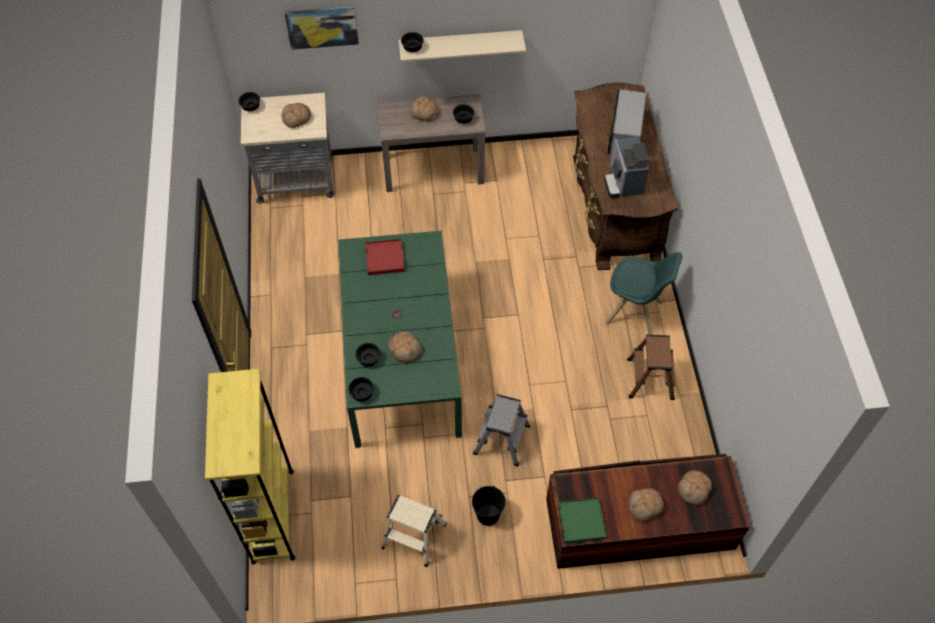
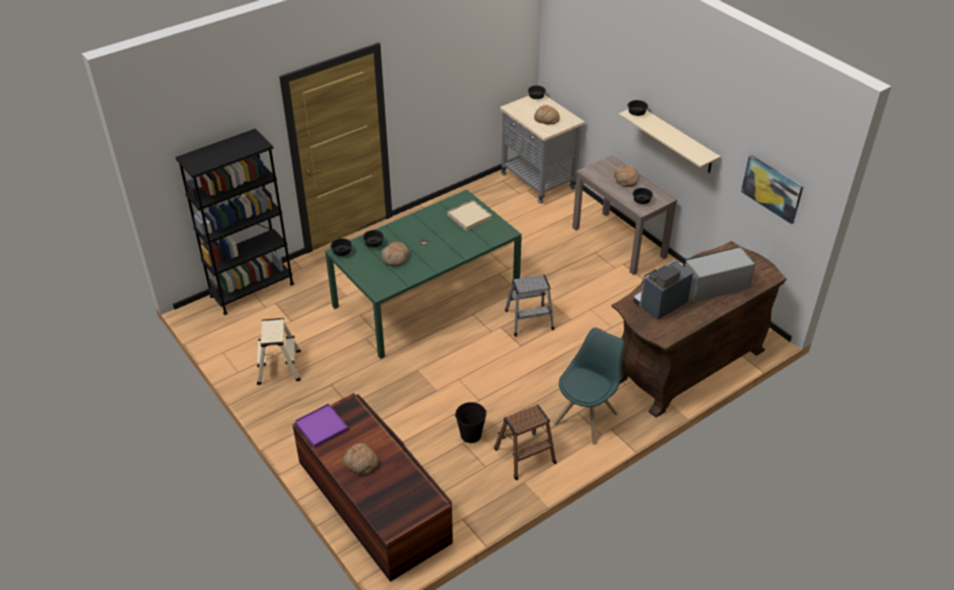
camera: 60 degrees right, 15 degrees down
yellow bookcase [205,369,296,565] -> black bookcase [175,129,294,315]
picture [284,7,359,50] -> picture moved to [741,155,803,224]
red tray [365,239,405,275] -> beige tray [447,200,492,231]
black bucket [472,486,506,526] -> black bucket moved to [455,402,487,443]
grey step ladder [473,394,530,467] -> grey step ladder moved to [505,274,554,337]
green tray [558,498,607,543] -> purple tray [295,403,349,448]
turquoise chair [605,252,682,335] -> turquoise chair turned 135 degrees counterclockwise [554,328,624,445]
bread [678,470,712,505] -> none

